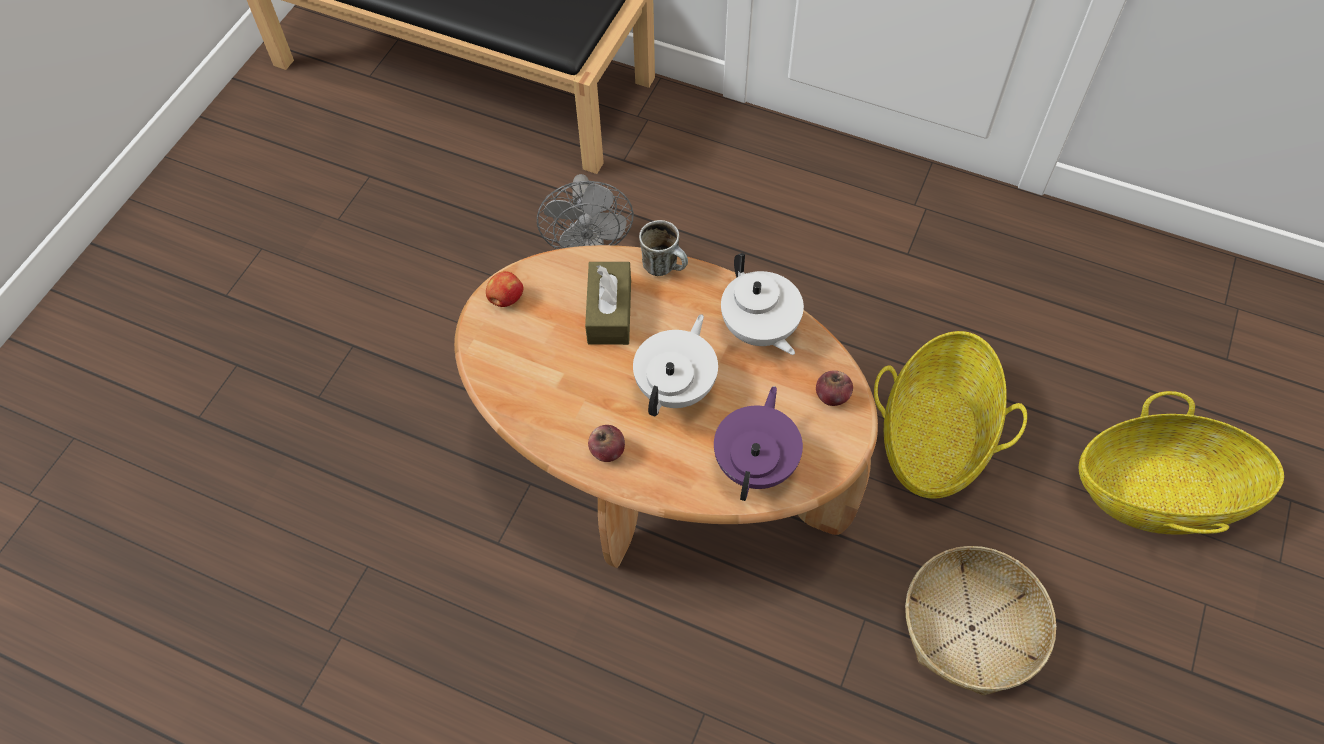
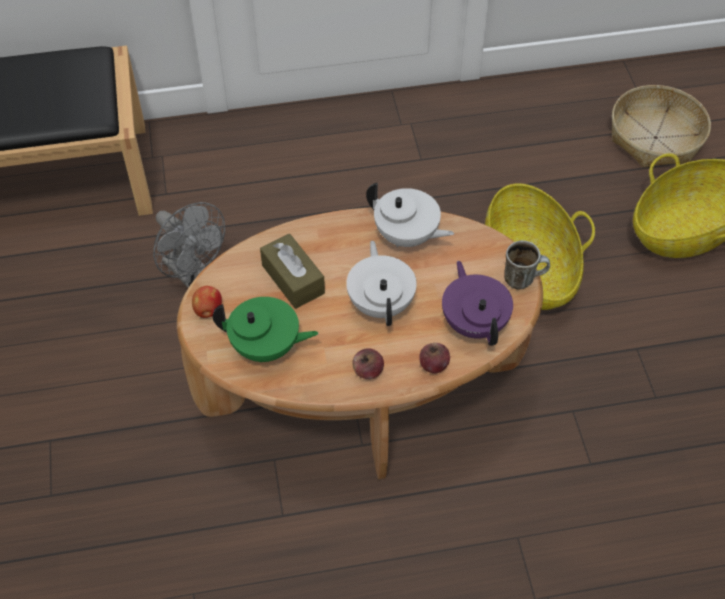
camera: 35 degrees left, 5 degrees down
mug [639,220,688,276] -> mug moved to [504,240,550,290]
apple [816,370,853,406] -> apple moved to [419,343,450,373]
basket [905,546,1056,696] -> basket moved to [612,85,711,168]
none -> green teapot [213,297,319,362]

